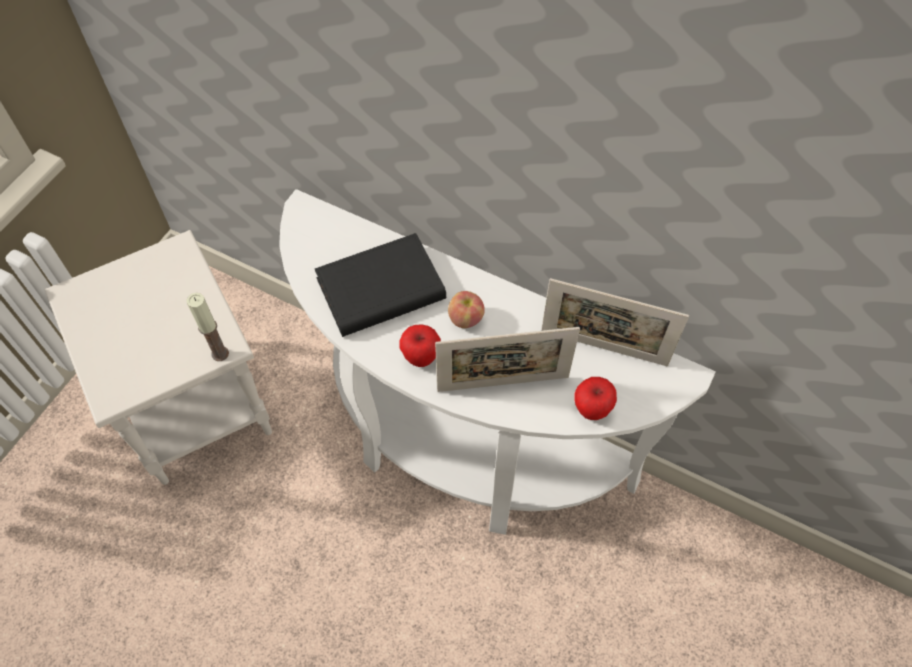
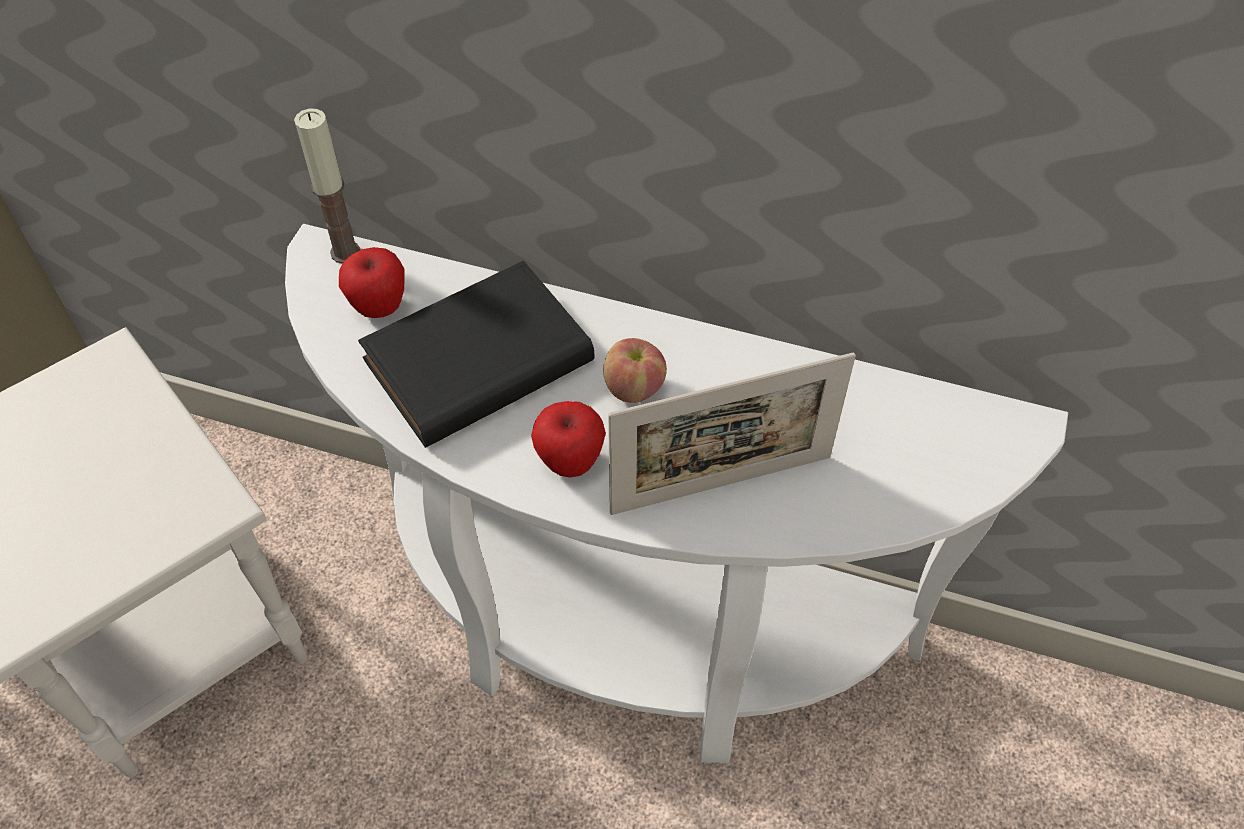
camera: 10 degrees left, 5 degrees down
candle [187,293,229,361] -> candle moved to [294,109,360,264]
picture frame [541,278,689,366] -> none
apple [574,377,617,420] -> apple moved to [339,247,405,318]

